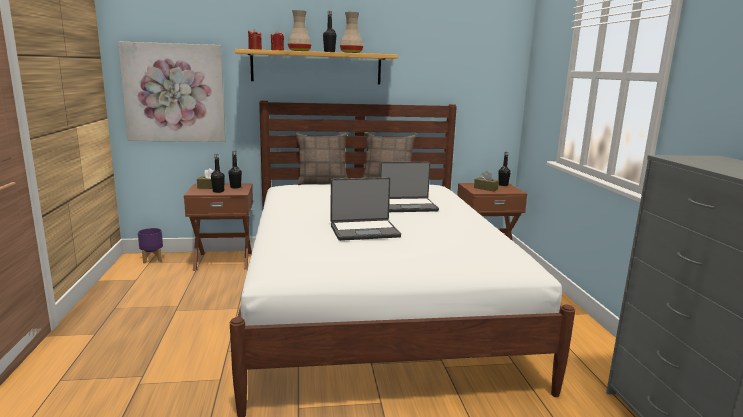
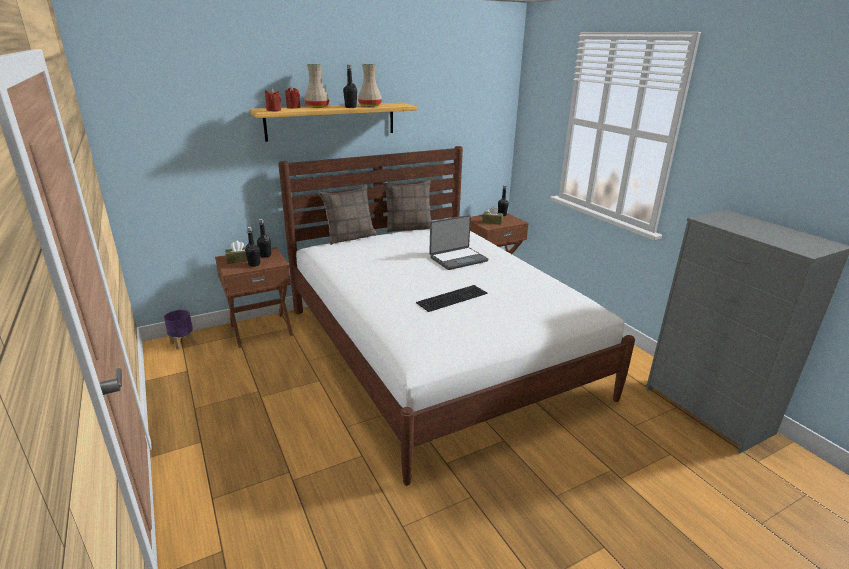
camera: 20 degrees left, 10 degrees up
picture [118,41,226,142] -> none
laptop [330,177,401,241] -> keyboard [416,285,488,312]

